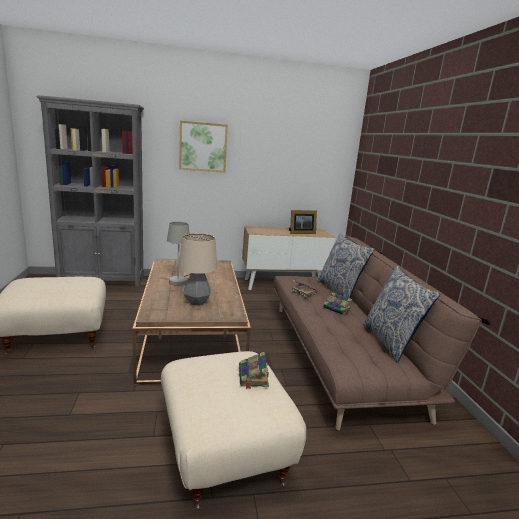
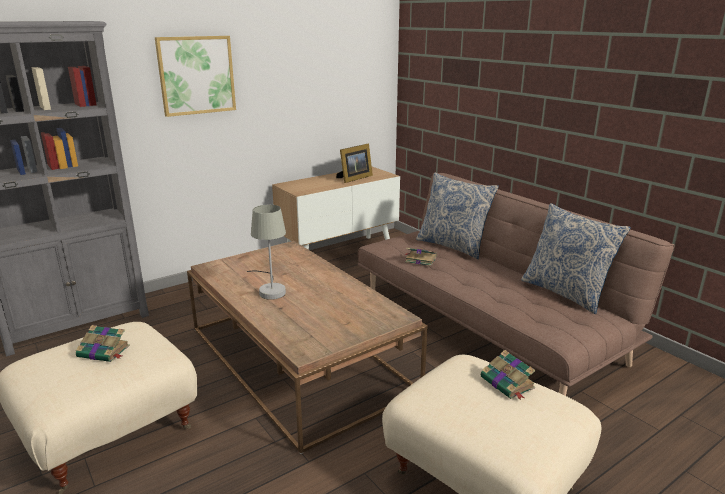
camera: 25 degrees left, 5 degrees up
table lamp [178,233,217,305] -> none
book [323,293,352,315] -> book moved to [76,325,130,362]

